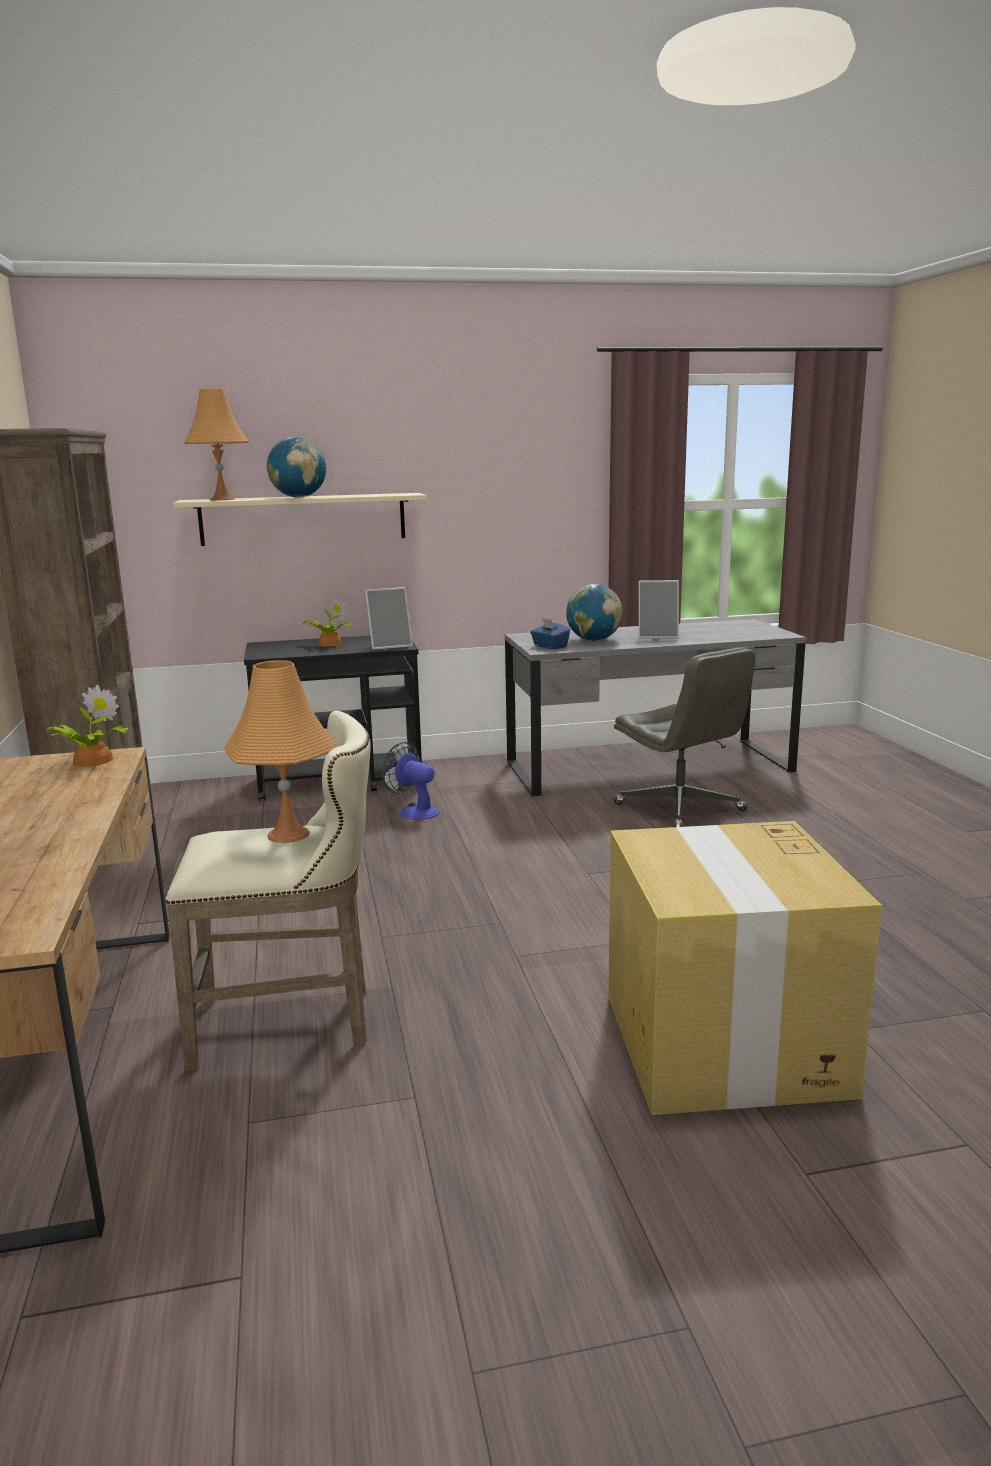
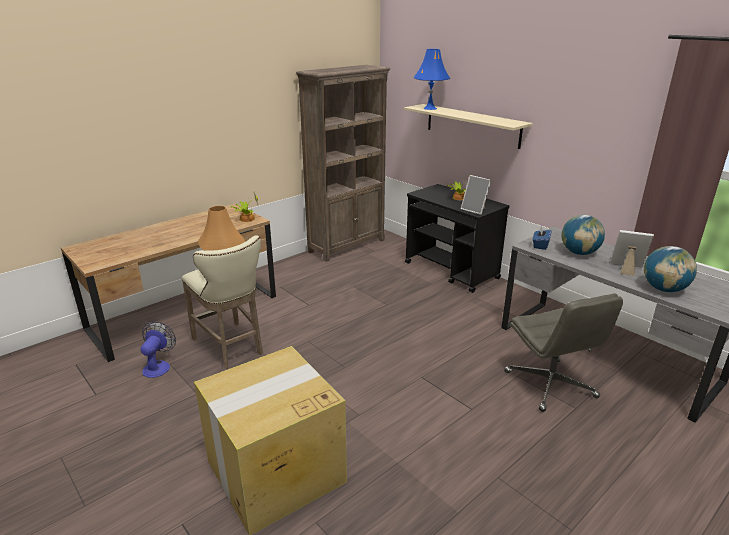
camera: 60 degrees right, 10 degrees up
orange table lamp [185,388,249,500] -> blue table lamp [414,49,450,110]
globe [267,437,326,497] -> globe moved to [644,246,697,292]
fan [382,742,439,820] -> fan moved to [140,321,176,378]
grey office chair [614,647,756,827] -> grey office chair turned 45 degrees counterclockwise [504,294,623,412]
picture frame [639,580,679,639] -> picture frame turned 135 degrees clockwise [610,230,654,276]

